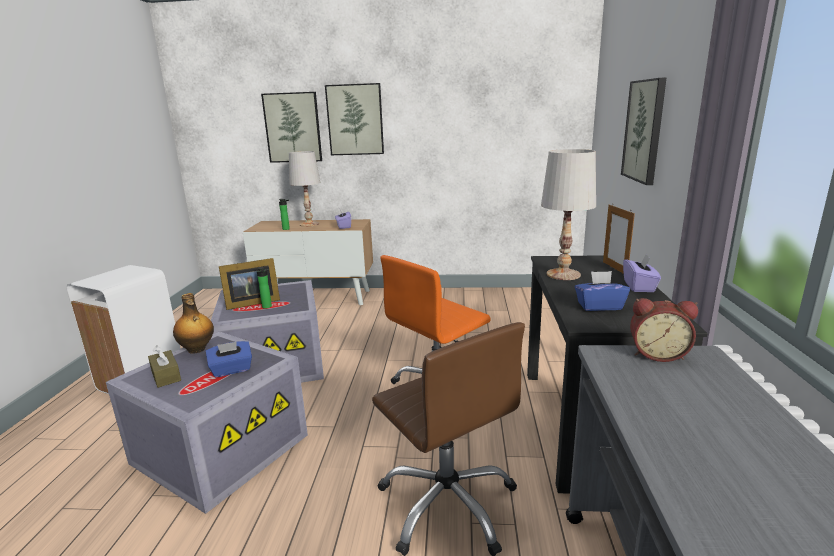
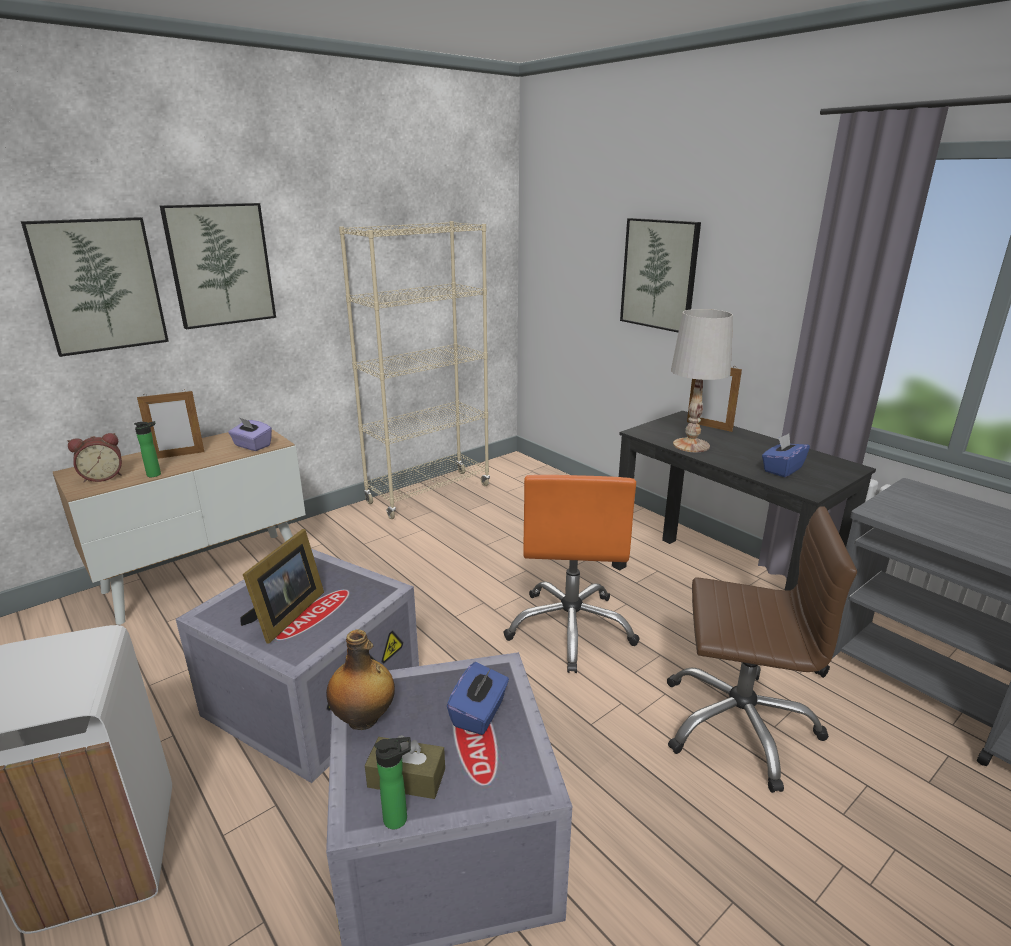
camera: 45 degrees left, 5 degrees up
bottle [257,267,272,308] -> bottle moved to [374,737,411,829]
white table lamp [289,151,320,227] -> picture frame [137,390,204,459]
purple tissue box [623,254,661,292] -> none
alarm clock [630,298,698,362] -> alarm clock moved to [68,433,122,482]
none -> beige bookcase [339,221,490,519]

